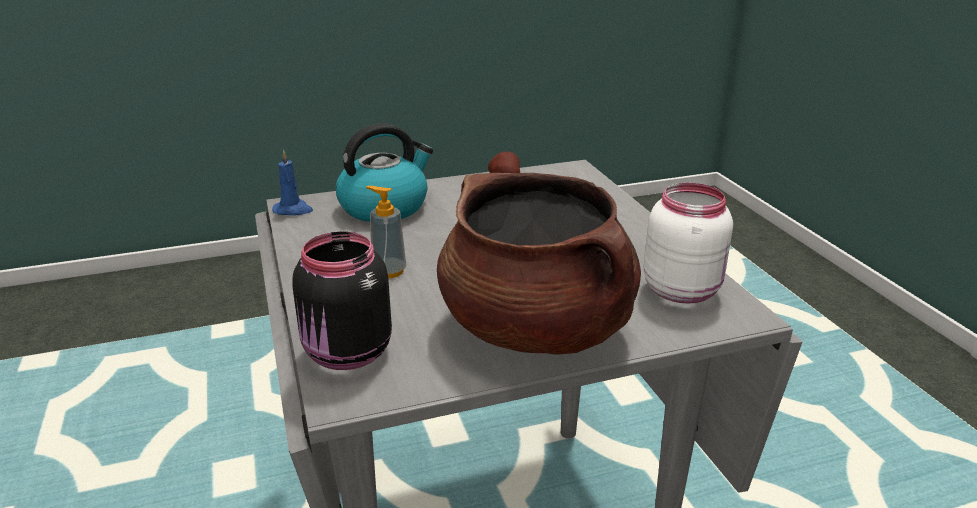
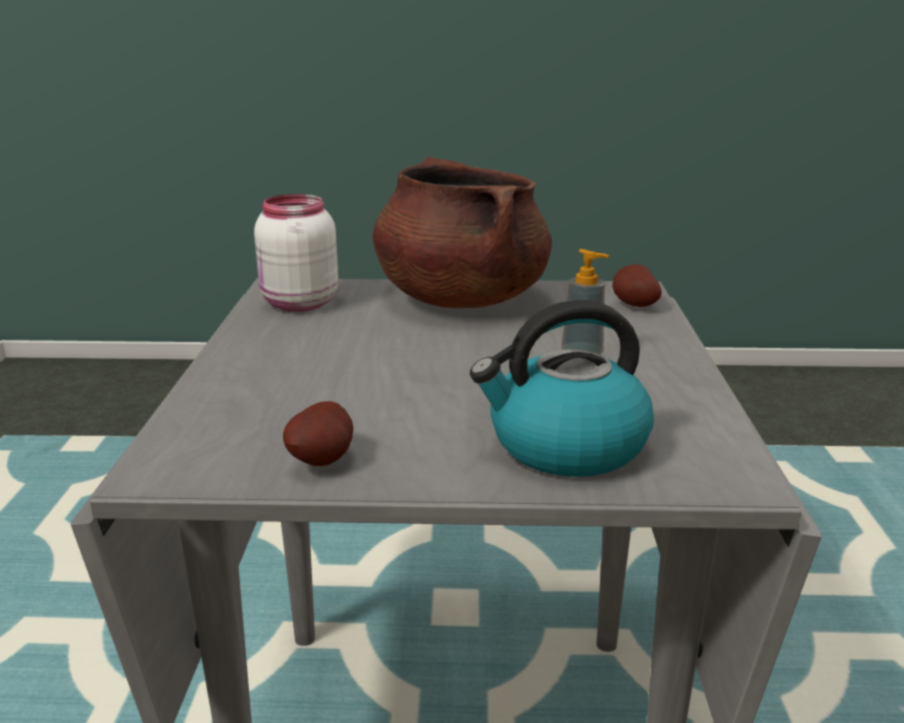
camera: 160 degrees left, 5 degrees down
blue candle [272,150,313,215] -> none
black jar [292,232,392,370] -> potato [612,264,662,307]

